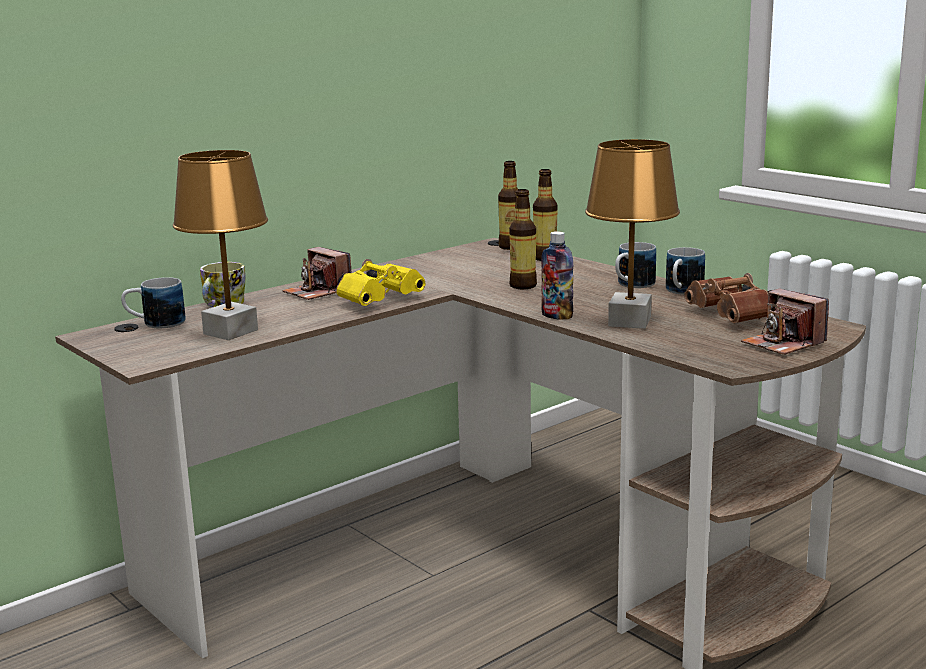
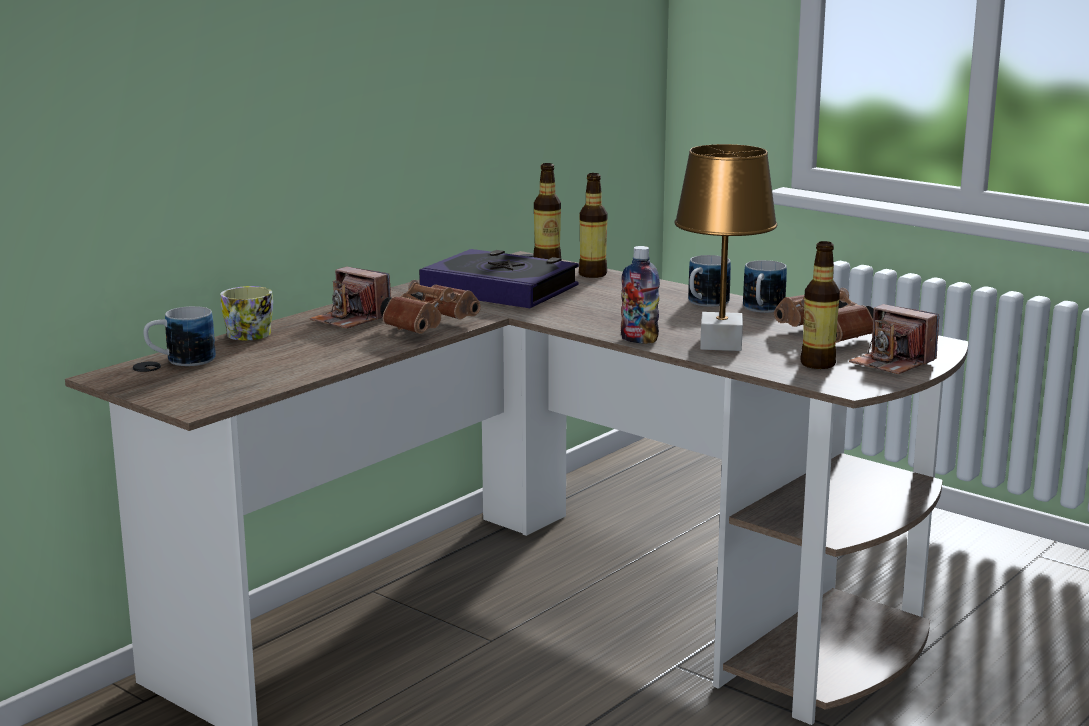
camera: 10 degrees left, 0 degrees up
brown table lamp [173,150,268,340] -> none
yellow binoculars [336,259,426,306] -> brown binoculars [380,280,481,334]
bottle [509,189,537,289] -> bottle moved to [800,241,840,369]
none -> book [419,249,579,308]

